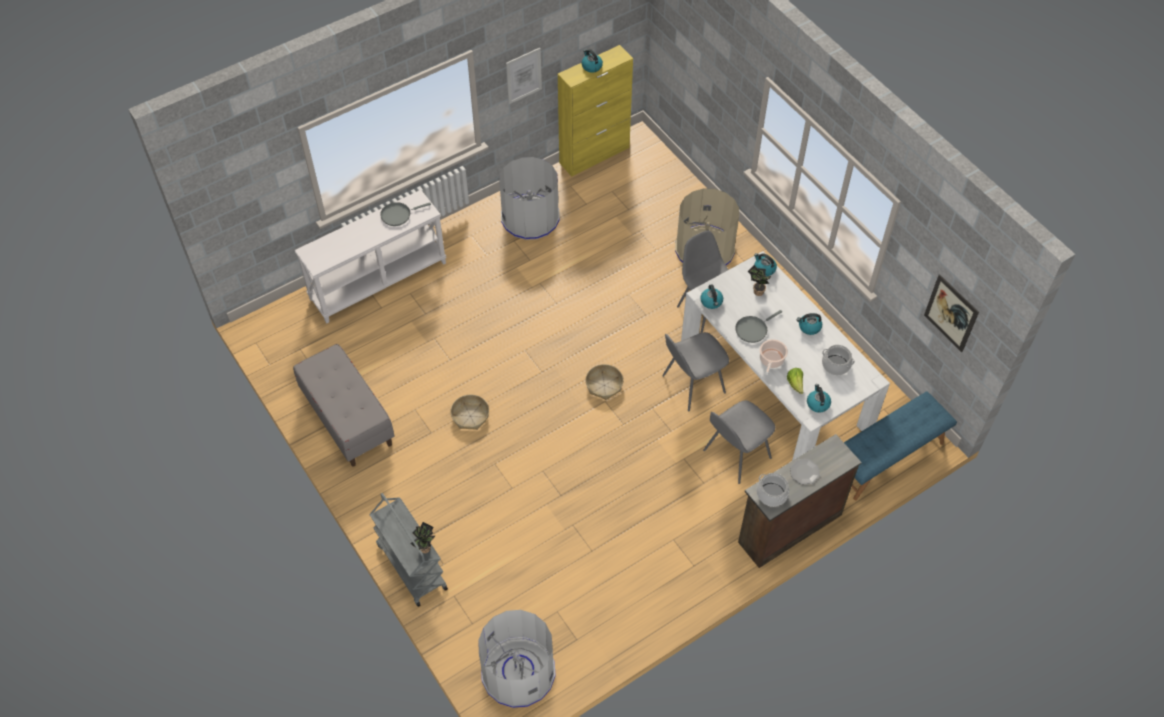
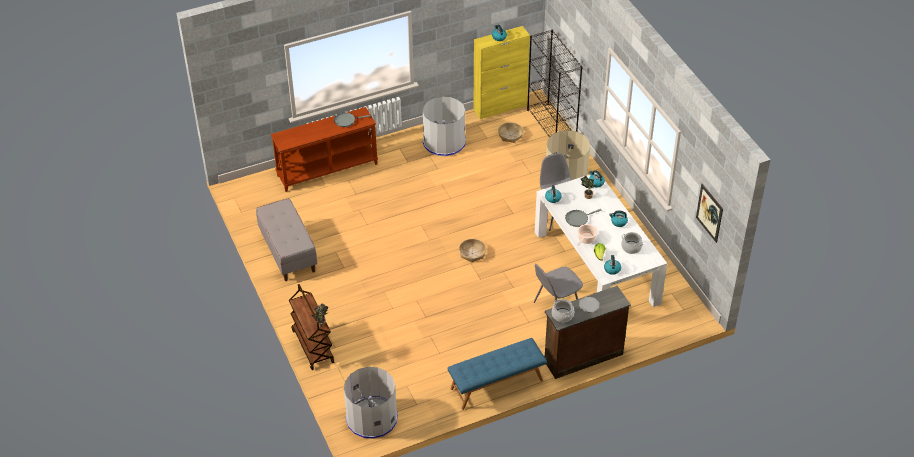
camera: 10 degrees right, 10 degrees down
white console table [295,190,446,324] -> brown console table [271,107,378,192]
grey cart [369,493,448,607] -> brown cart [289,284,334,370]
basket [450,395,489,430] -> basket moved to [498,122,523,143]
picture [506,48,542,104] -> none
grey chair [662,332,729,412] -> none
blue bench [844,391,957,500] -> blue bench moved to [448,338,547,410]
none -> black bookcase [527,29,583,137]

